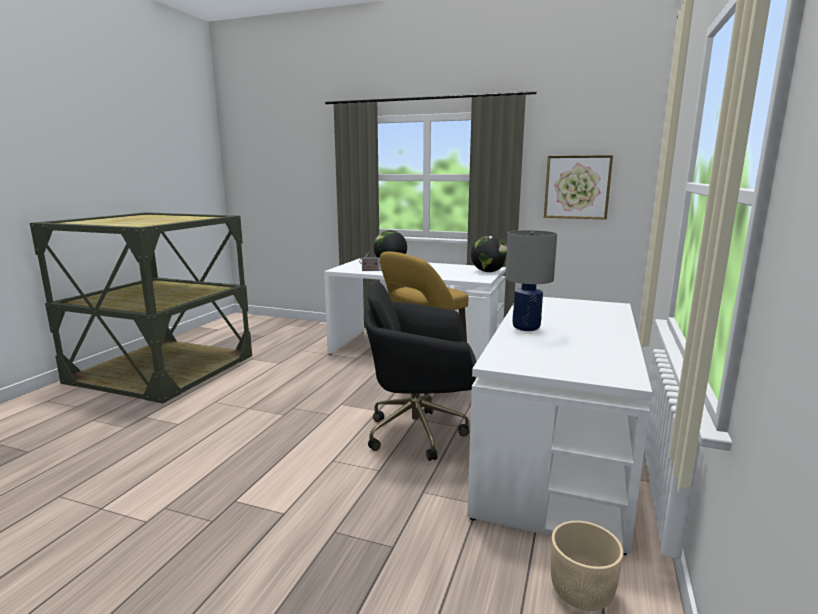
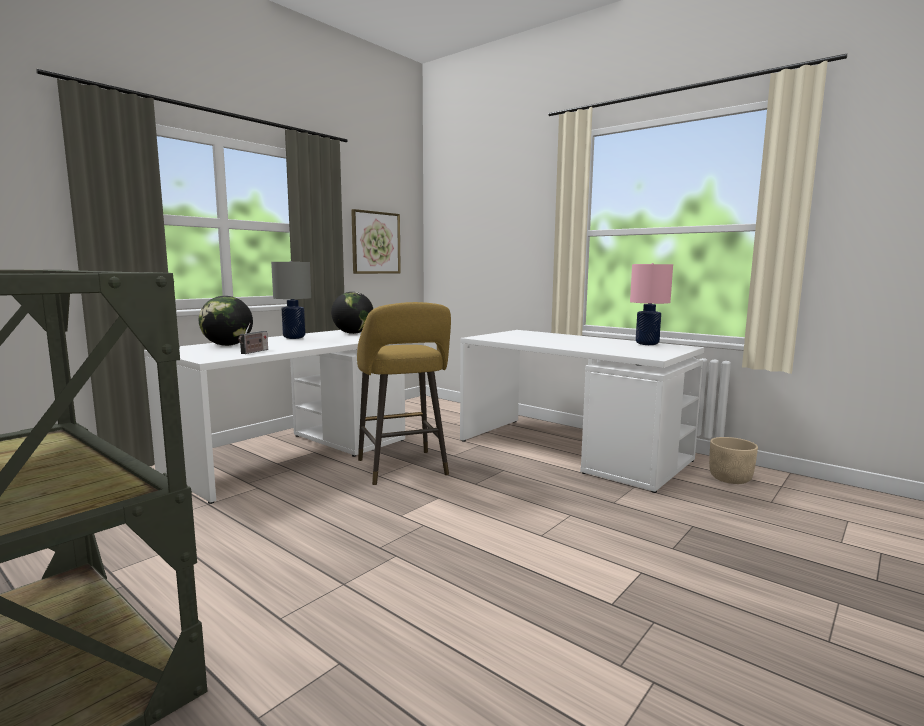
camera: 70 degrees left, 5 degrees down
black office chair [364,282,477,461] -> none
grey table lamp [505,230,557,331] -> grey table lamp moved to [271,261,311,339]
none -> pink table lamp [630,263,673,345]

